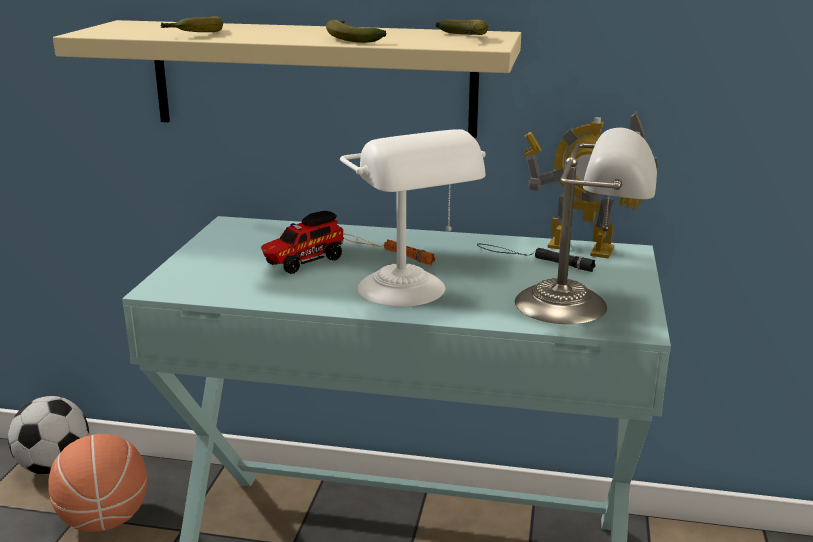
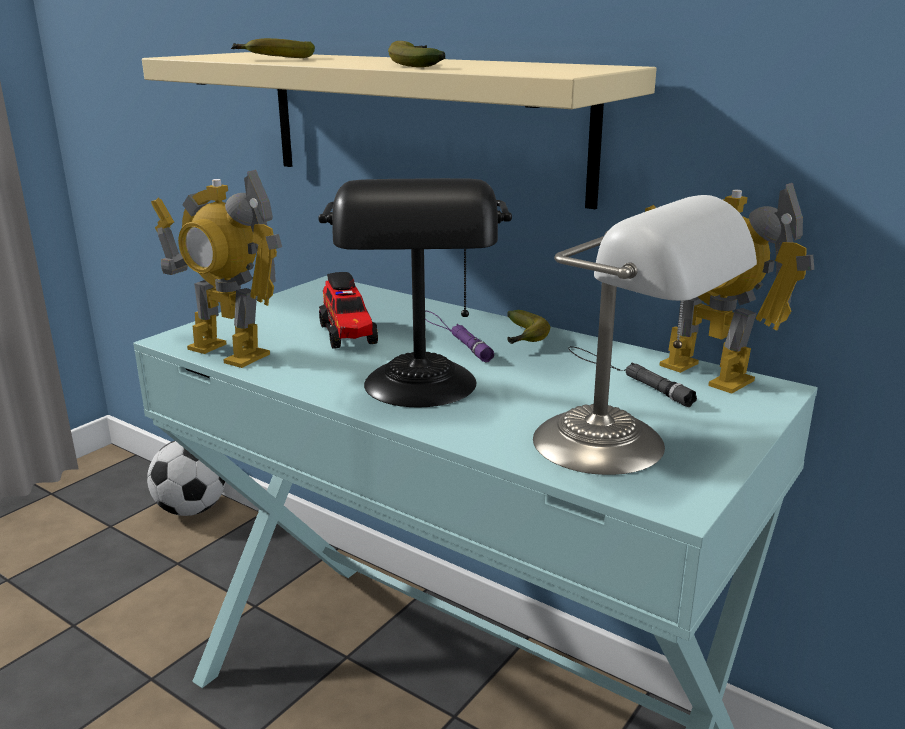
camera: 25 degrees right, 0 degrees up
basketball [48,434,147,532] -> none
toy truck [261,211,344,274] -> toy truck turned 90 degrees counterclockwise [319,272,378,348]
white table lamp [340,129,486,307] -> black table lamp [318,178,512,407]
orange flashlight [343,233,435,265] -> purple flashlight [425,311,494,362]
banana [435,19,488,35] -> banana moved to [507,310,550,344]
none -> toy robot [151,170,282,368]

